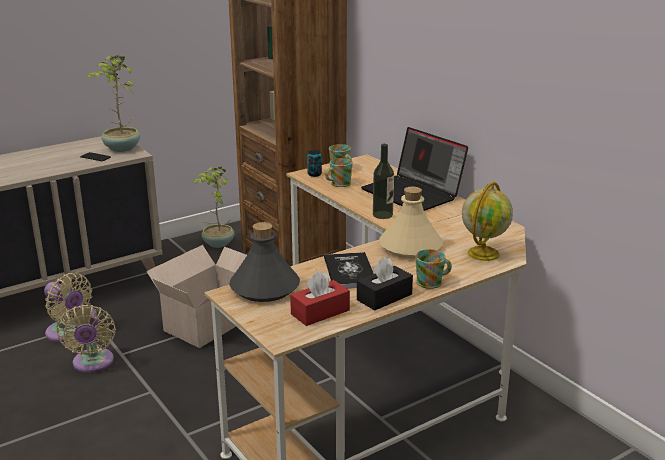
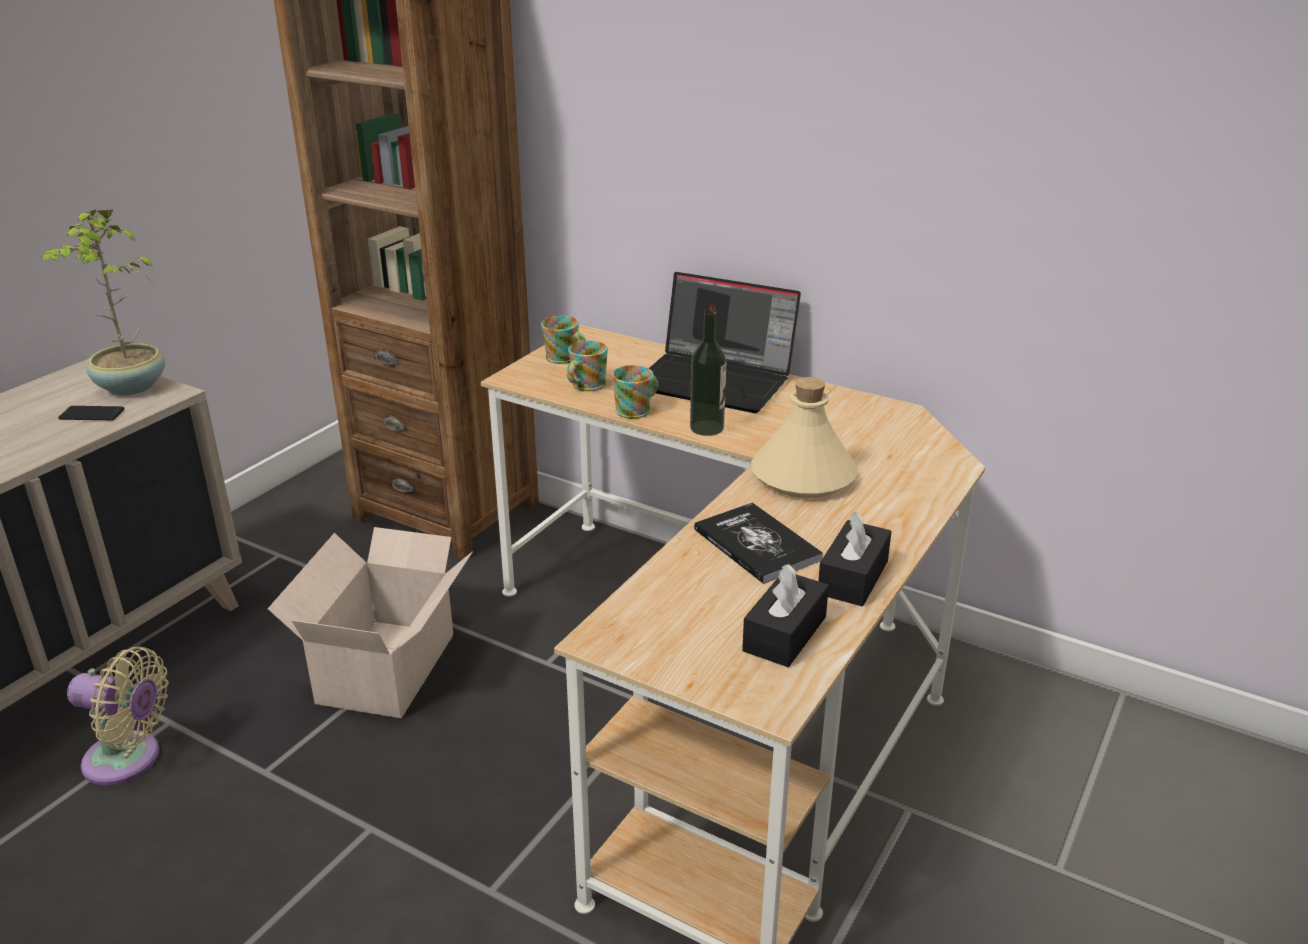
camera: 25 degrees left, 5 degrees up
beige fan [57,305,116,373] -> none
potted plant [193,166,234,248] -> none
grey bottle [229,222,300,302] -> none
red tissue box [290,271,350,326] -> black tissue box [742,564,829,667]
can [307,150,322,177] -> none
mug [415,249,452,289] -> mug moved to [612,365,658,419]
globe [462,181,513,261] -> none

